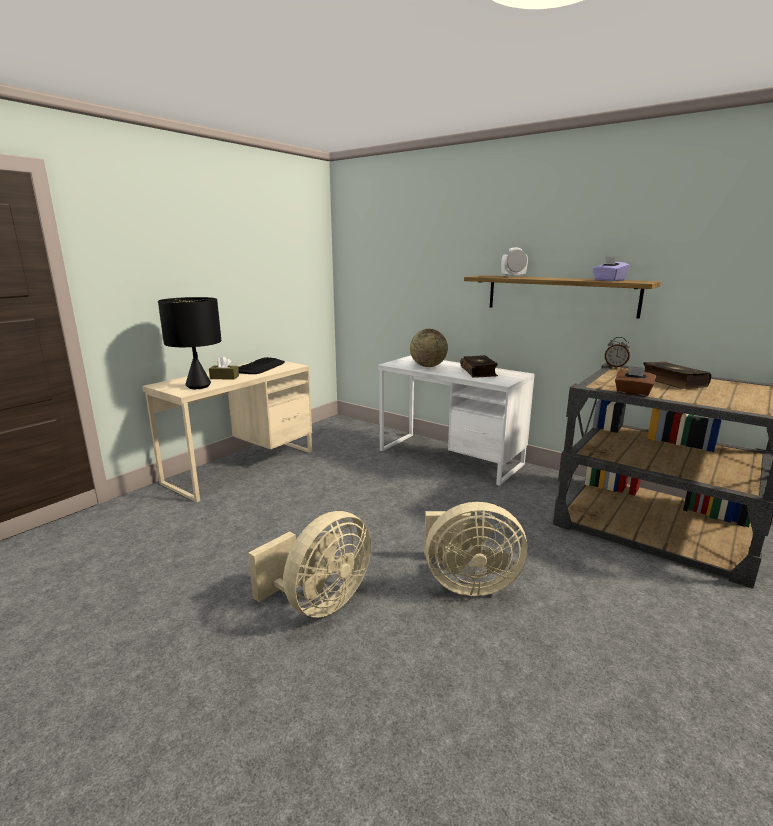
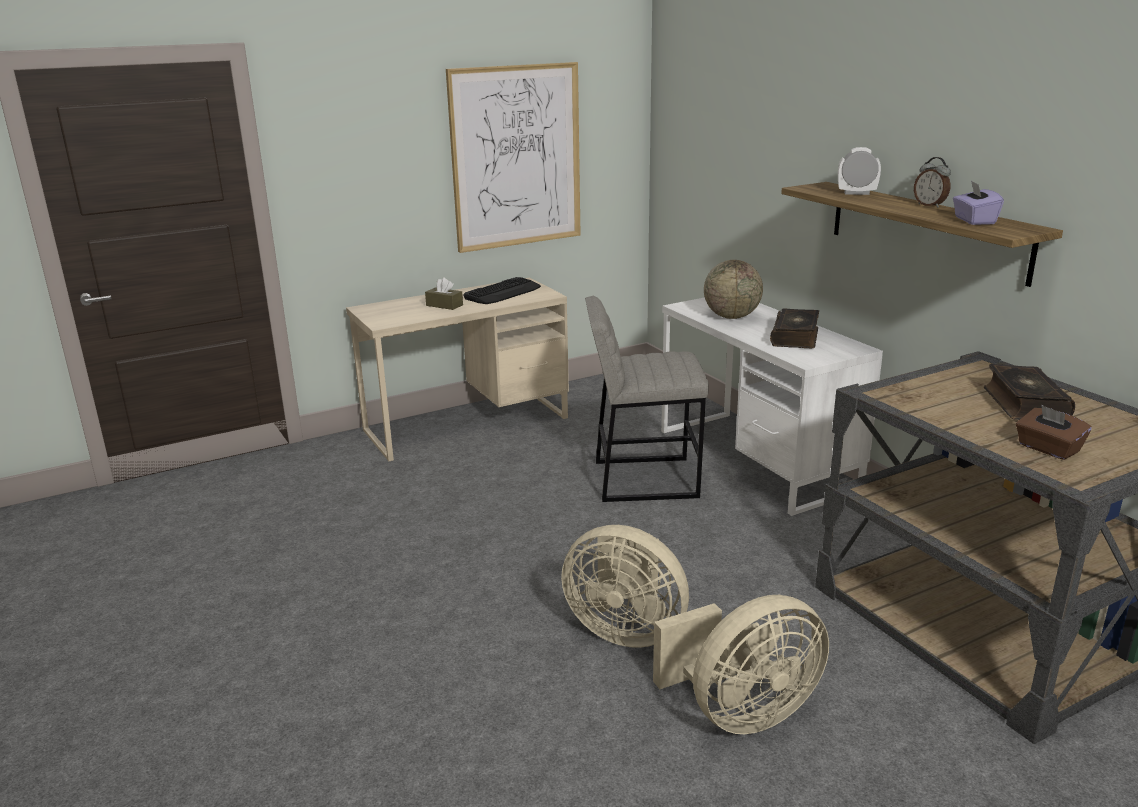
camera: 25 degrees right, 5 degrees up
black table lamp [158,297,222,389] -> none
beige fan [248,511,371,617] -> beige fan moved to [653,595,829,734]
alarm clock [605,337,630,368] -> alarm clock moved to [914,157,951,208]
brown tissue box [615,366,656,396] -> brown tissue box moved to [1016,405,1092,460]
none -> picture [446,62,581,253]
none -> grey chair [585,296,709,502]

